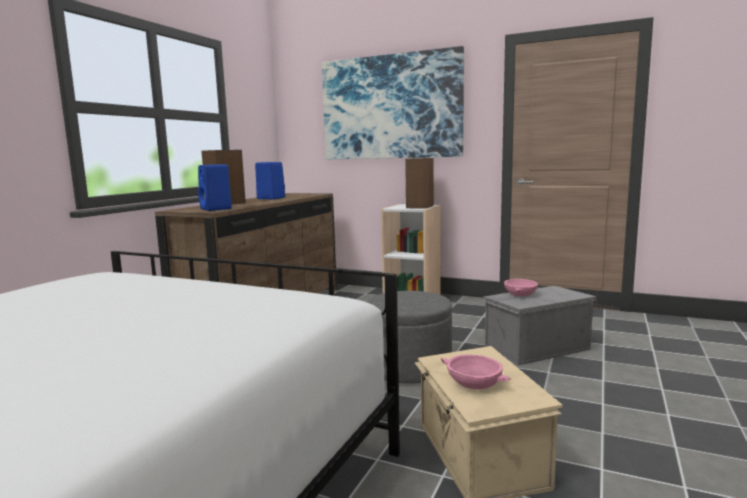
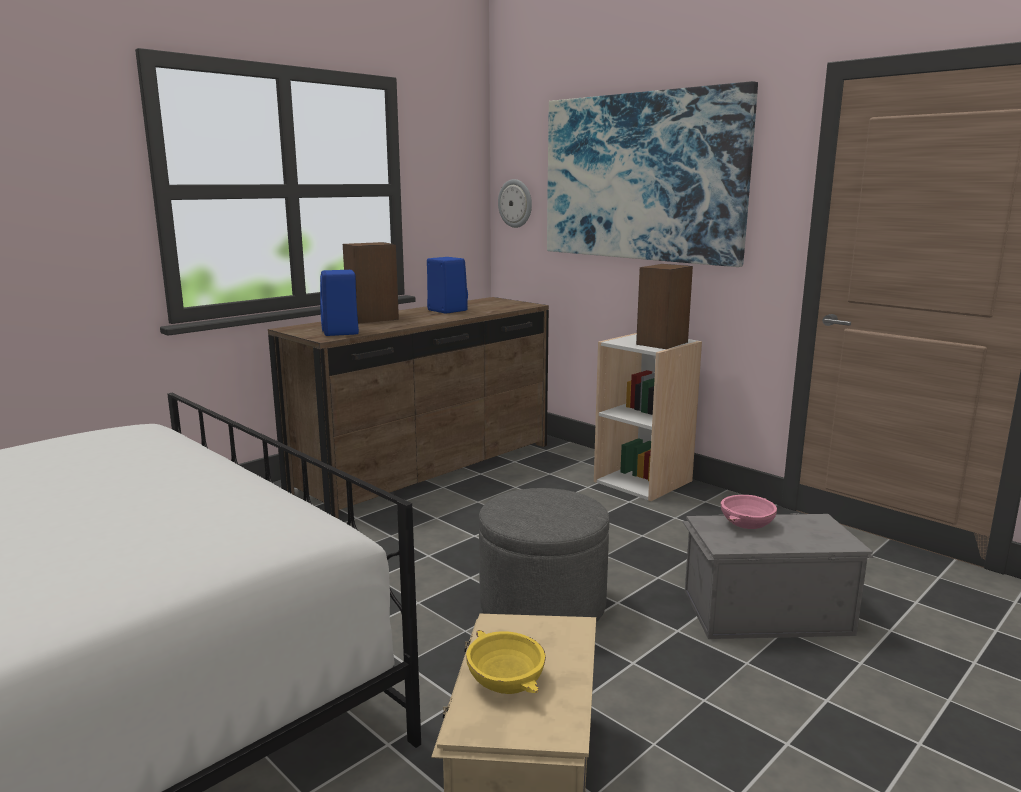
camera: 20 degrees right, 5 degrees up
pink bowl [441,354,511,389] -> yellow bowl [466,630,546,694]
none -> wall clock [498,179,532,228]

